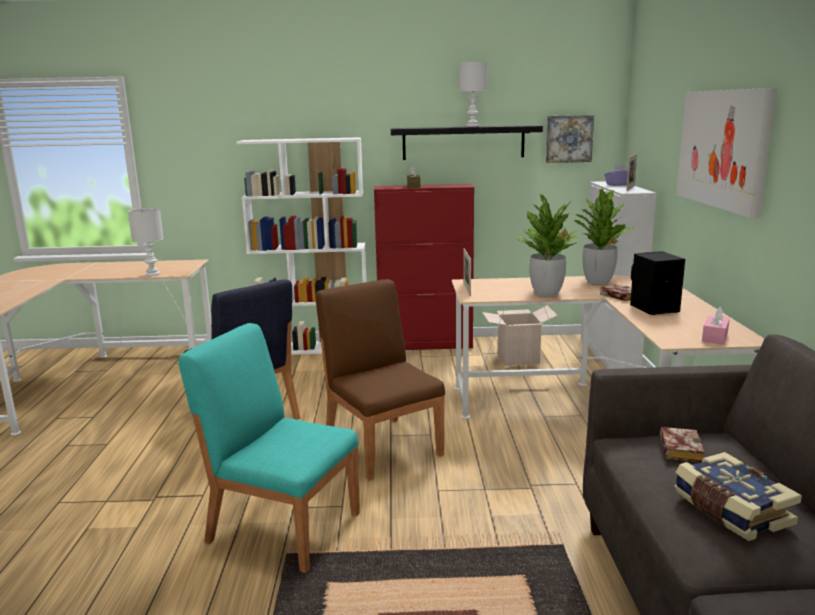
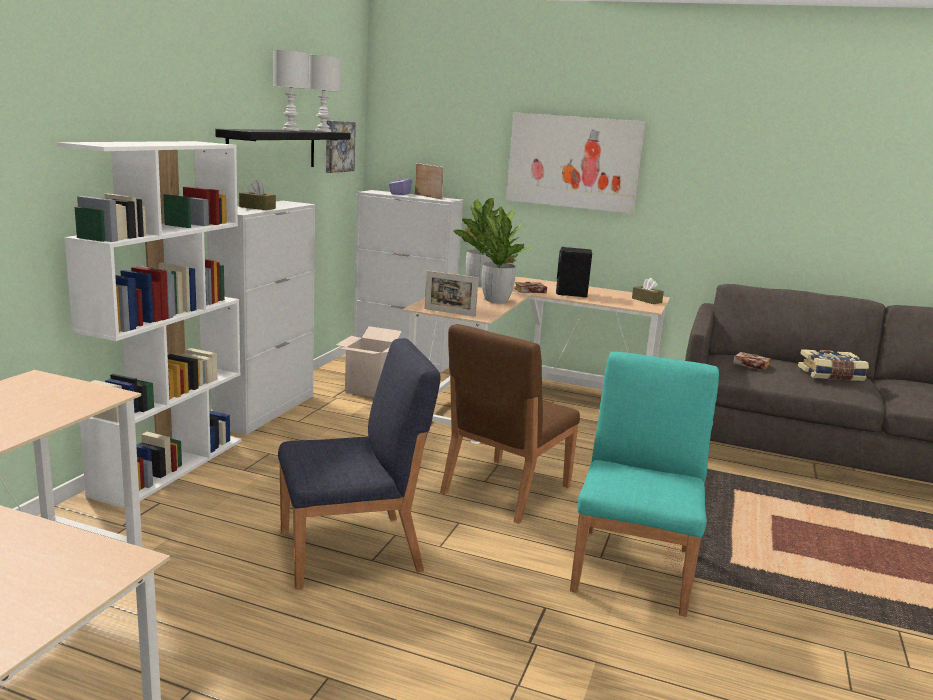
camera: 70 degrees left, 0 degrees up
white table lamp [128,208,164,276] -> white table lamp moved to [308,55,341,132]
turquoise chair [178,323,360,573] -> turquoise chair turned 150 degrees clockwise [570,352,719,617]
brown chair [315,279,445,480] -> brown chair turned 45 degrees counterclockwise [440,324,580,524]
red cabinet [374,184,474,350] -> white cabinet [207,201,315,435]
pink tissue box [702,307,730,345] -> brown tissue box [632,278,664,304]

